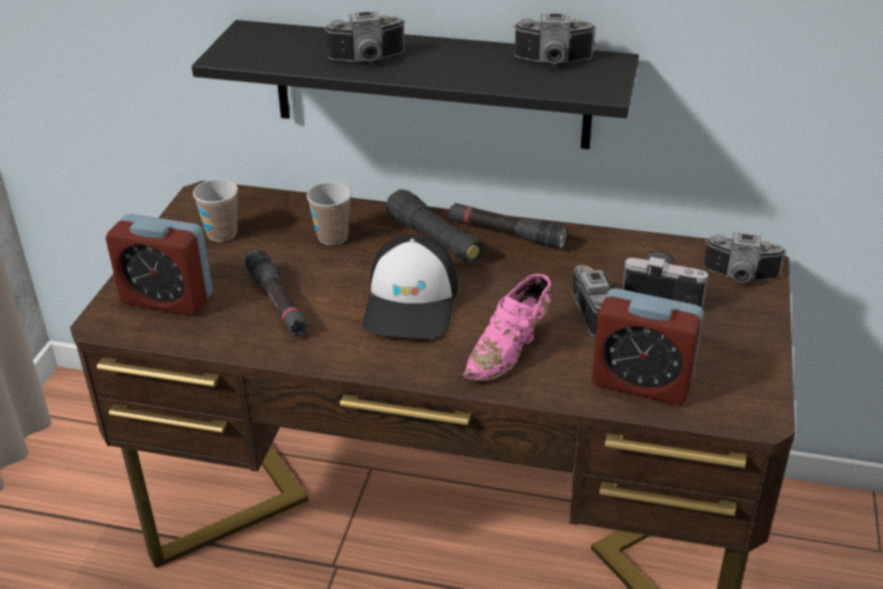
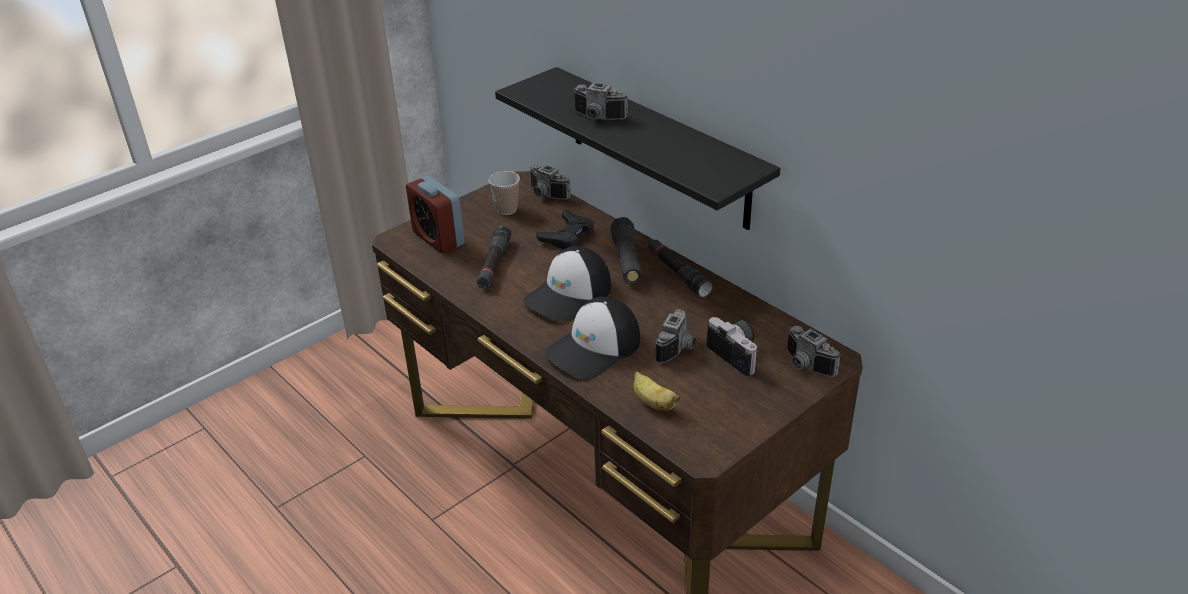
camera: 35 degrees right, 0 degrees up
cup [307,182,352,245] -> black game controller [536,209,594,249]
pink shoe [463,274,552,381] -> cap [545,297,640,378]
camera [514,14,596,64] -> camera moved to [530,164,571,200]
alarm clock [592,288,704,405] -> banana [634,371,680,411]

